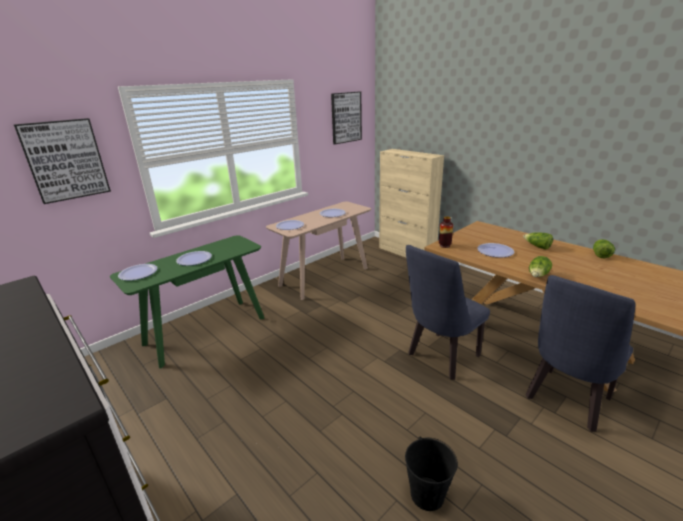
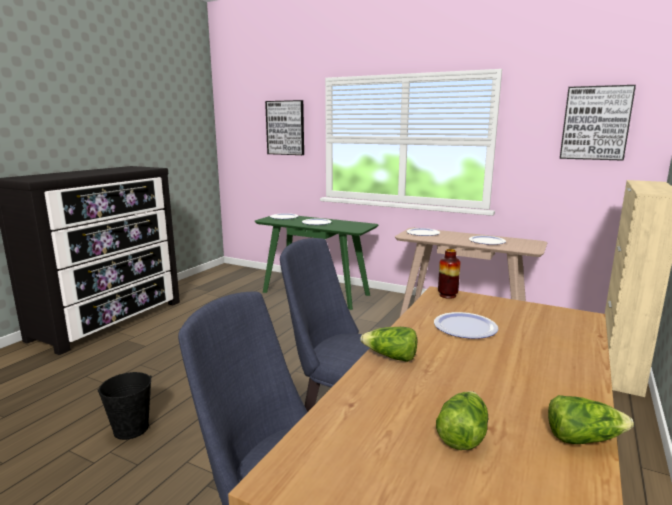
camera: 70 degrees right, 10 degrees down
lettuce [523,232,553,249] -> lettuce moved to [436,391,488,450]

